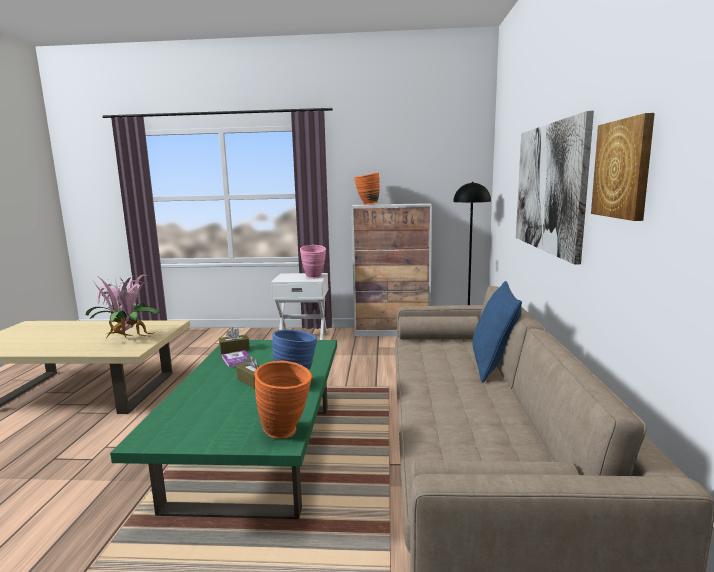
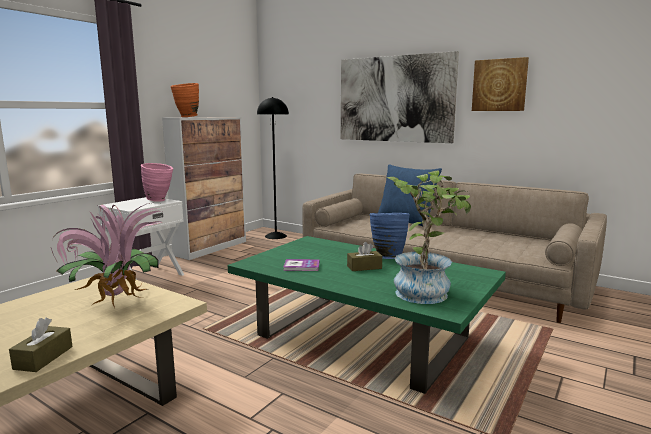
camera: 60 degrees left, 0 degrees up
brown tissue box [219,327,250,354] -> brown tissue box moved to [9,318,73,372]
orange vase [254,361,313,439] -> none
none -> potted plant [386,170,471,304]

